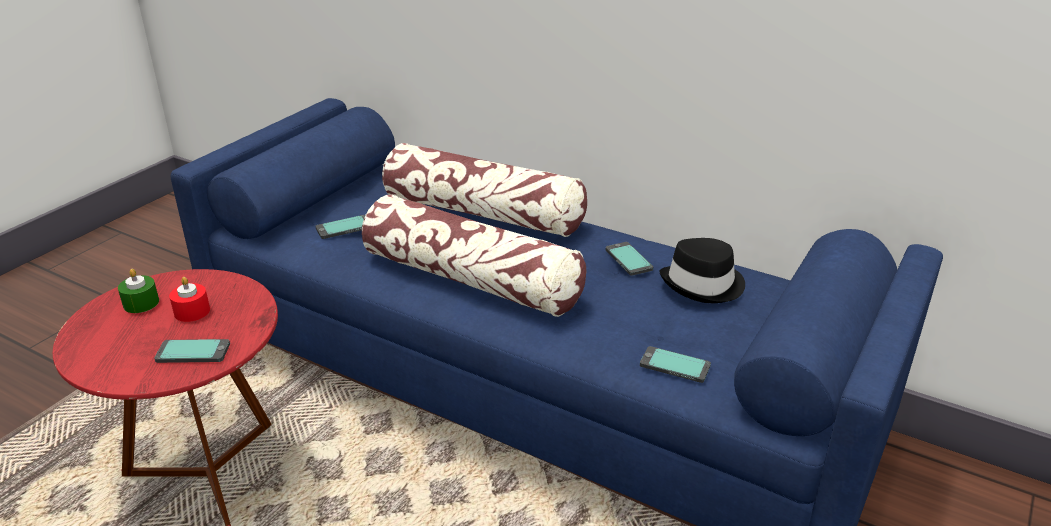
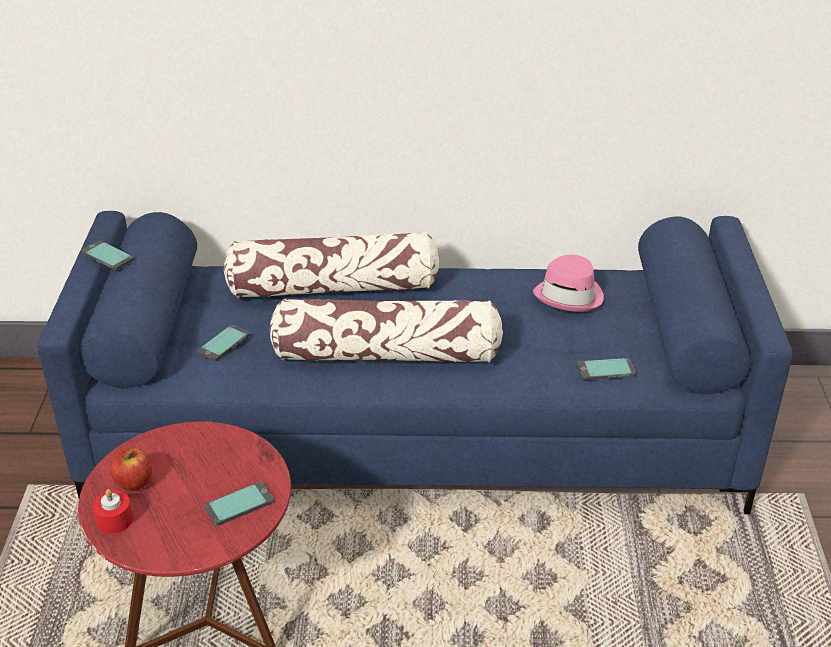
camera: 30 degrees left, 5 degrees up
green candle [118,269,159,313] -> apple [110,447,152,491]
red candle [169,277,210,322] -> red candle moved to [93,489,133,534]
phone [606,242,653,276] -> phone moved to [81,240,134,270]
black hat [659,238,745,303] -> pink hat [533,255,604,312]

